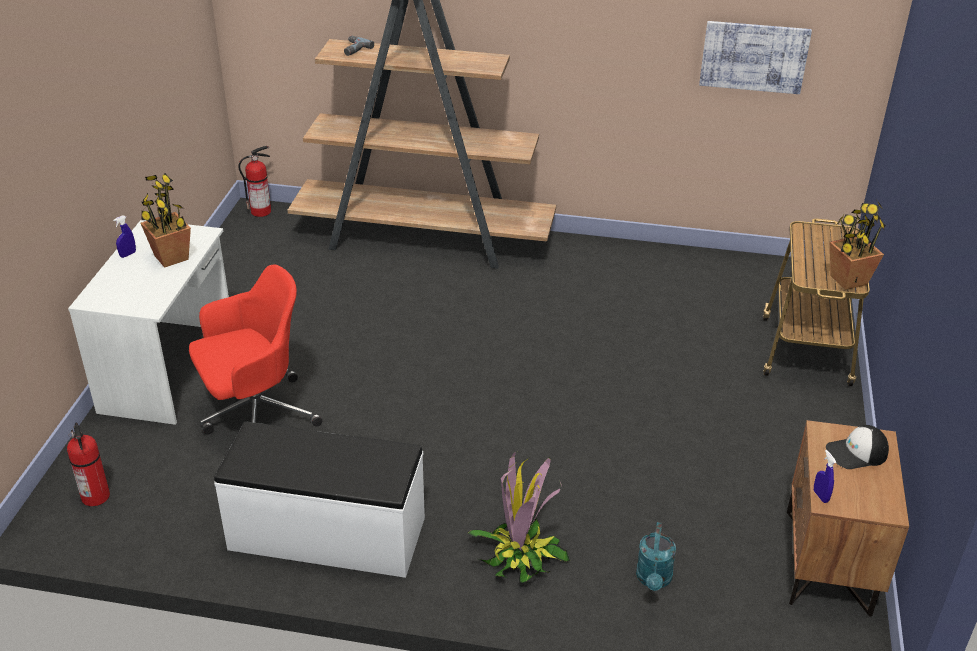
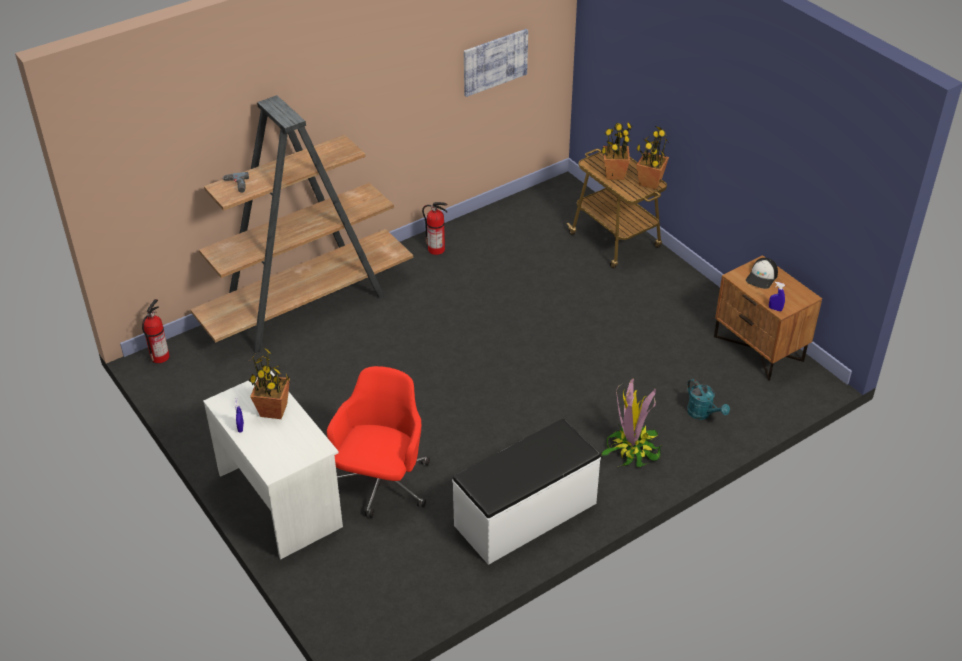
camera: 45 degrees left, 5 degrees up
fire extinguisher [67,422,110,506] -> fire extinguisher moved to [422,202,448,255]
none -> potted plant [601,121,633,180]

